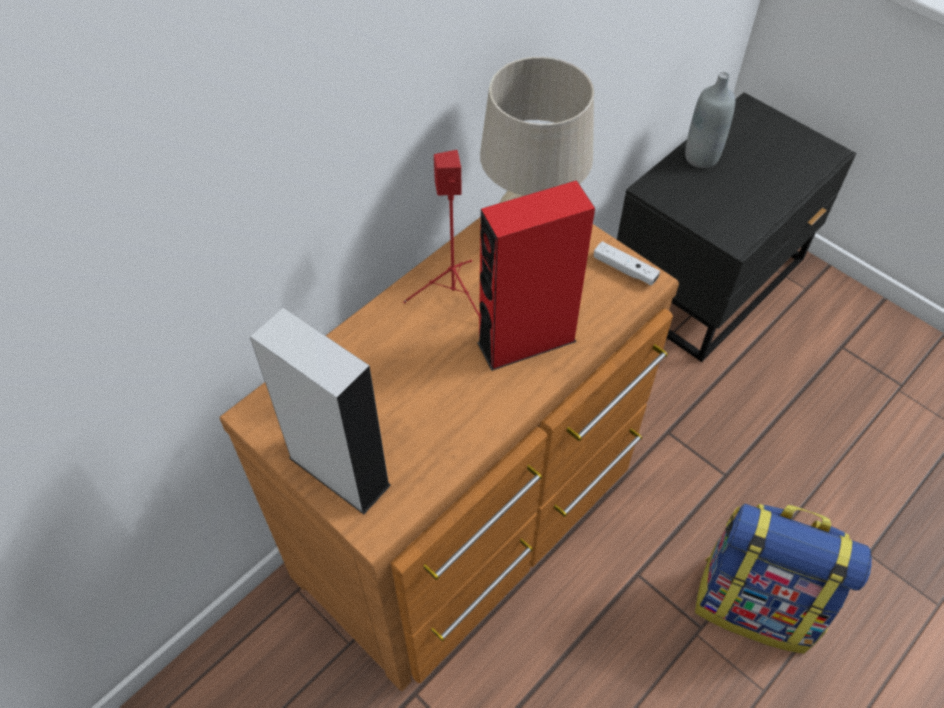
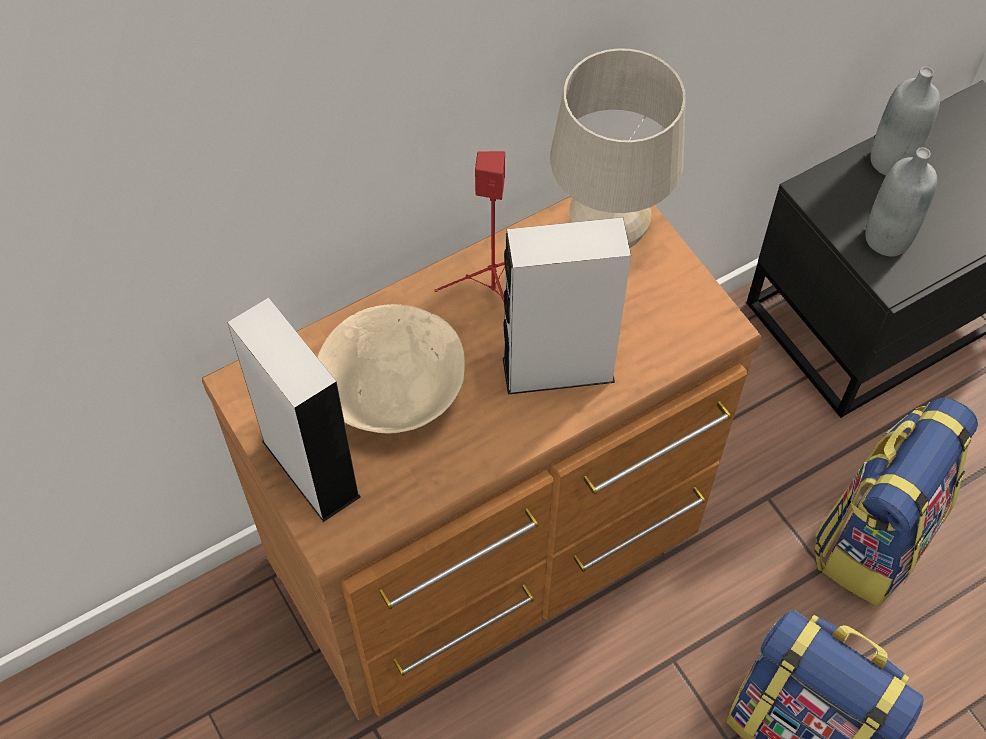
camera: 15 degrees right, 5 degrees up
red speaker [477,180,595,371] -> grey speaker [502,217,631,394]
white game controller [593,241,660,285] -> none
none -> beige bowl [317,304,465,434]
none -> backpack [814,397,978,606]
none -> grey bottle [865,147,937,257]

